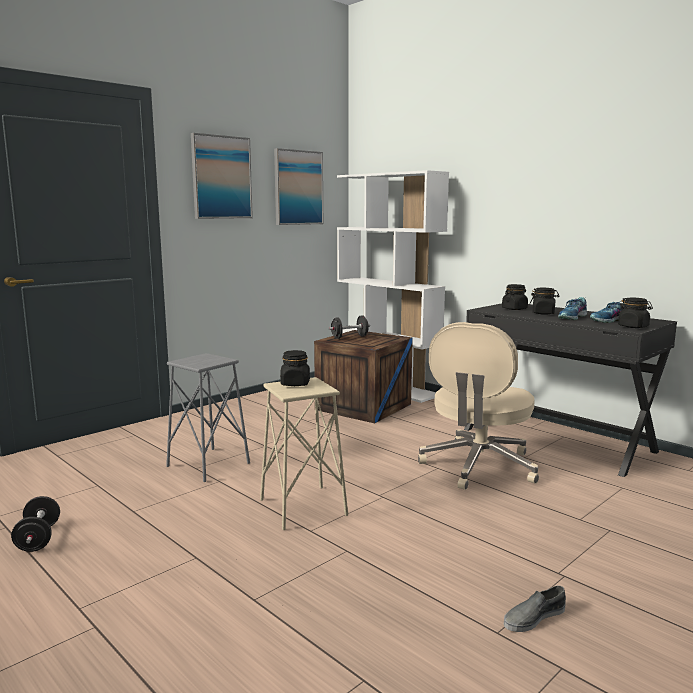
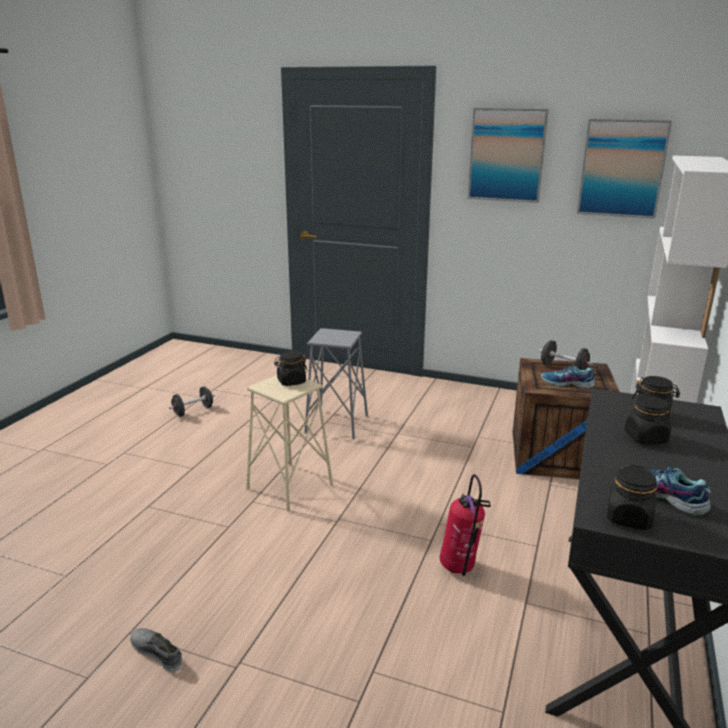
camera: 65 degrees right, 10 degrees up
beige office chair [418,322,539,490] -> fire extinguisher [440,474,491,576]
shoe [558,297,587,320] -> shoe moved to [541,365,596,389]

